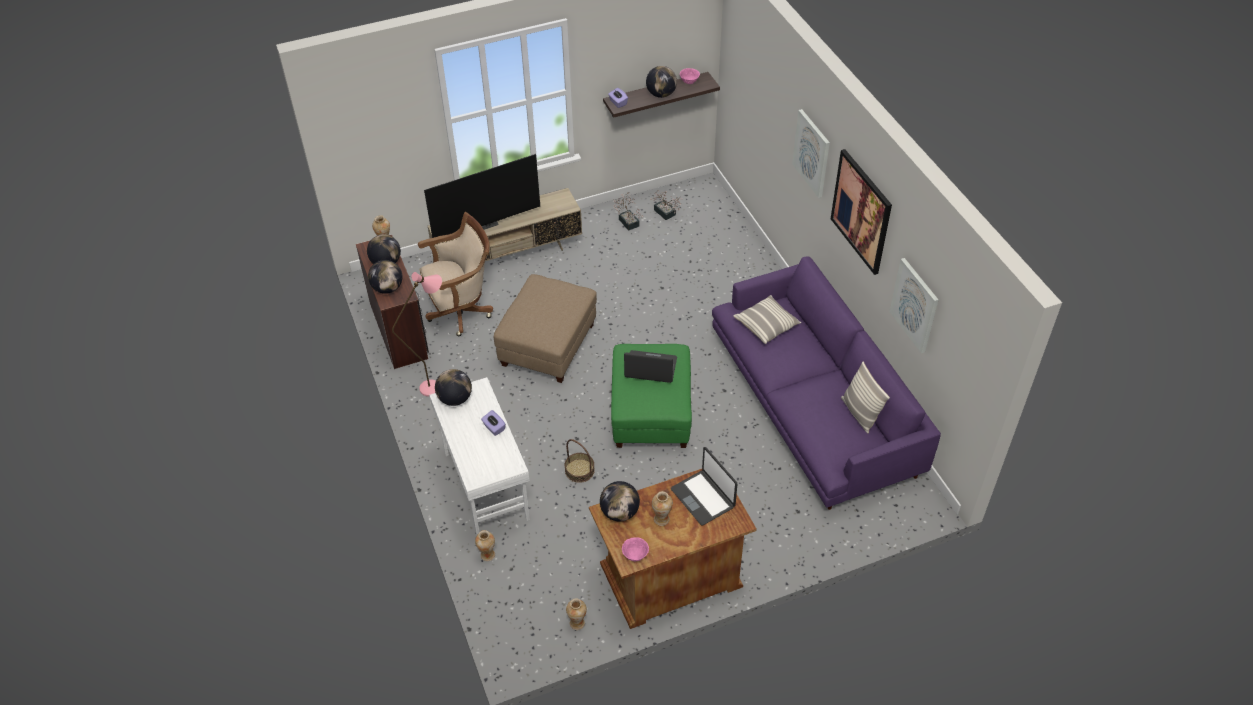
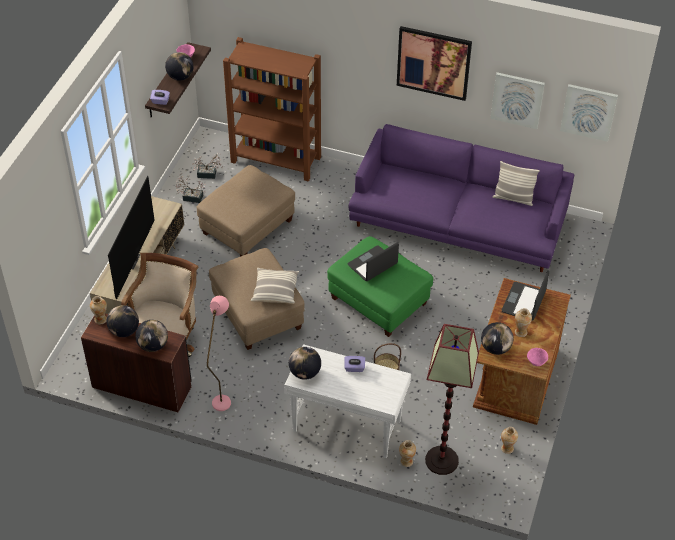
camera: 50 degrees left, 0 degrees up
laptop [671,447,738,525] -> laptop turned 105 degrees clockwise [502,271,549,321]
pillow [733,295,801,344] -> pillow moved to [251,268,299,304]
picture [792,109,830,198] -> picture moved to [560,84,618,142]
none -> beige ottoman [197,165,295,257]
none -> brown bookcase [223,37,321,181]
none -> floor lamp [425,324,479,475]

